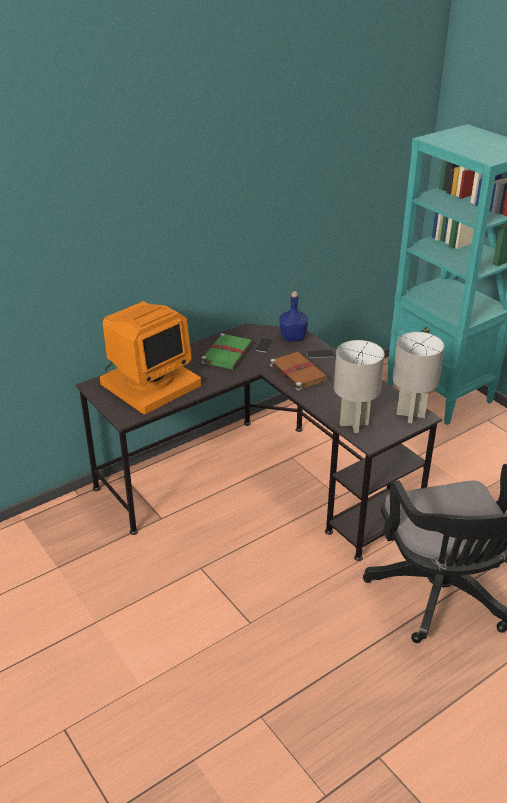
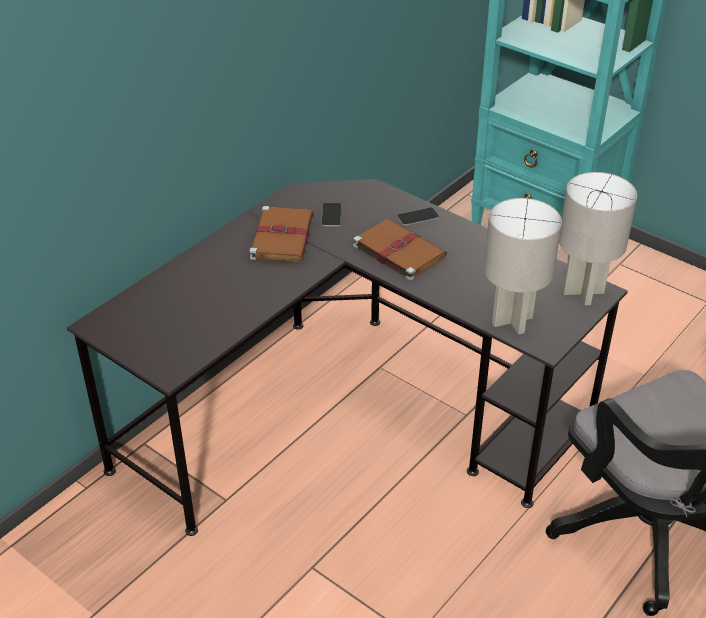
camera: 15 degrees left, 5 degrees up
monitor [100,301,201,414] -> none
green book [201,333,252,369] -> brown book [249,206,313,262]
blue bottle [280,291,308,342] -> none

